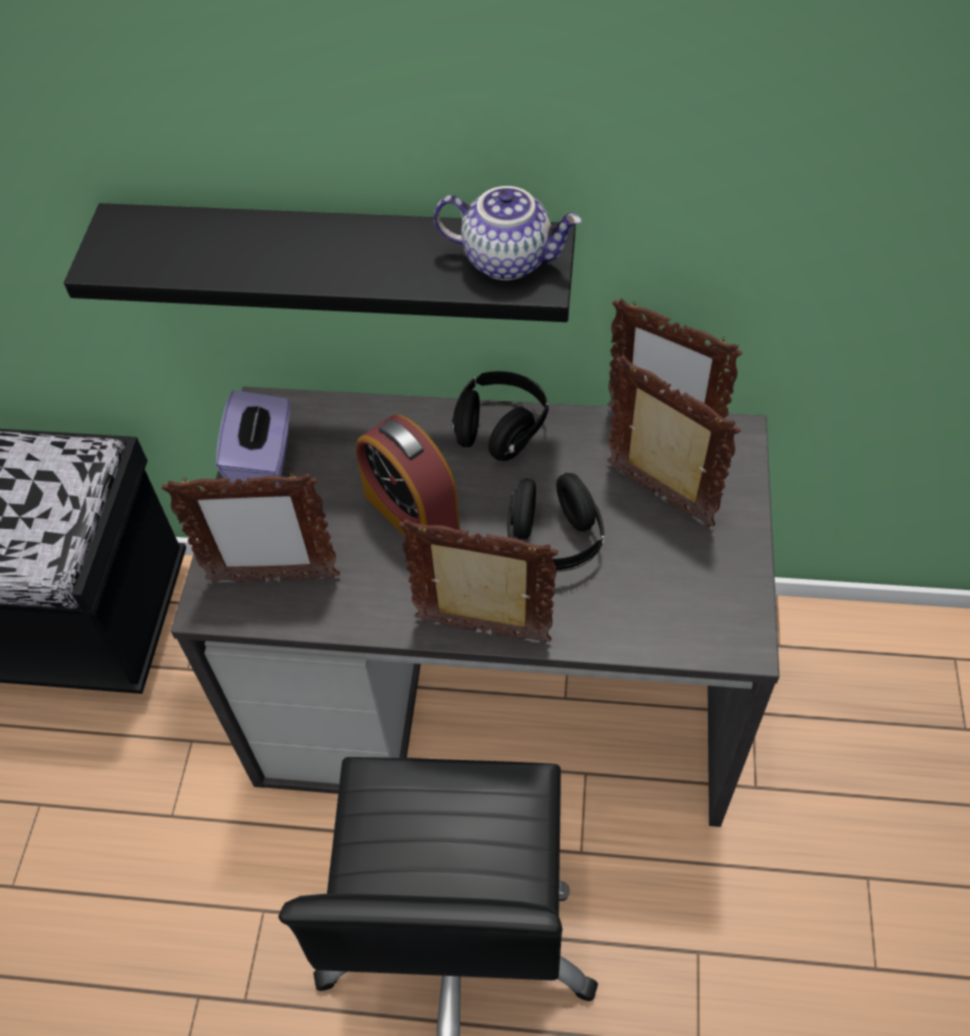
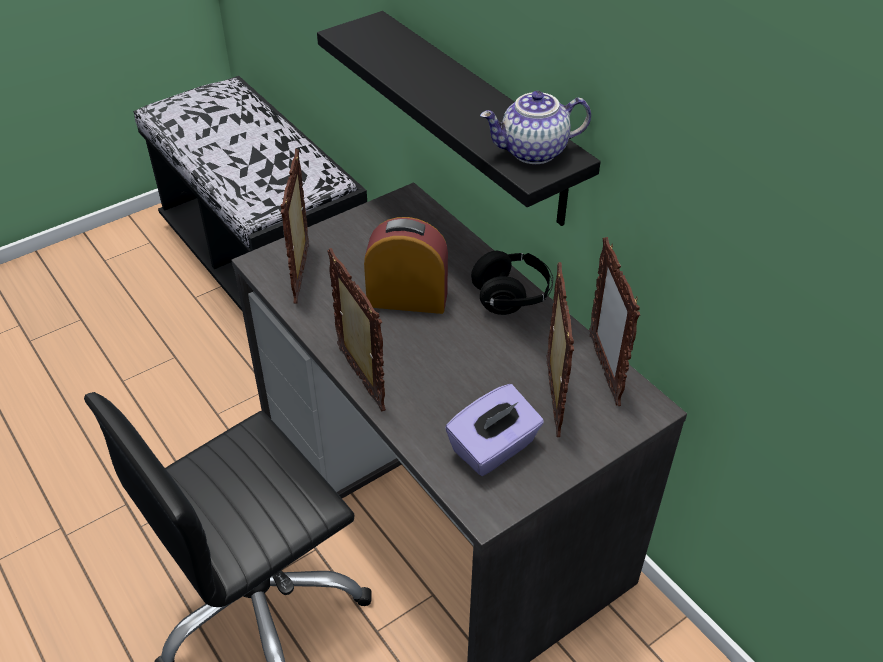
camera: 45 degrees right, 10 degrees down
picture frame [162,472,340,583] -> picture frame turned 45 degrees clockwise [281,149,309,304]
purple tissue box [216,390,290,487] -> purple tissue box moved to [445,384,544,476]
alarm clock [356,415,460,546] -> alarm clock turned 90 degrees clockwise [364,217,448,314]
teapot [434,186,582,280] -> teapot turned 105 degrees clockwise [480,91,591,164]
black headphones [507,473,604,572] -> none

